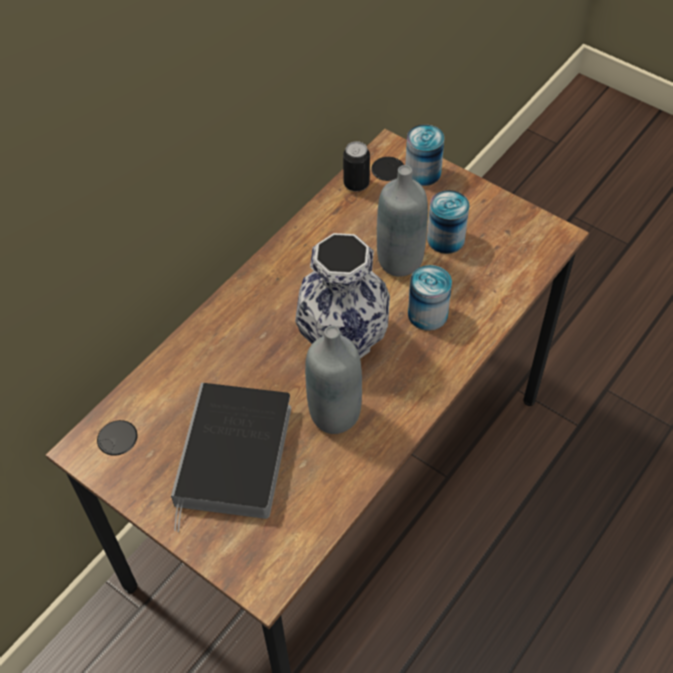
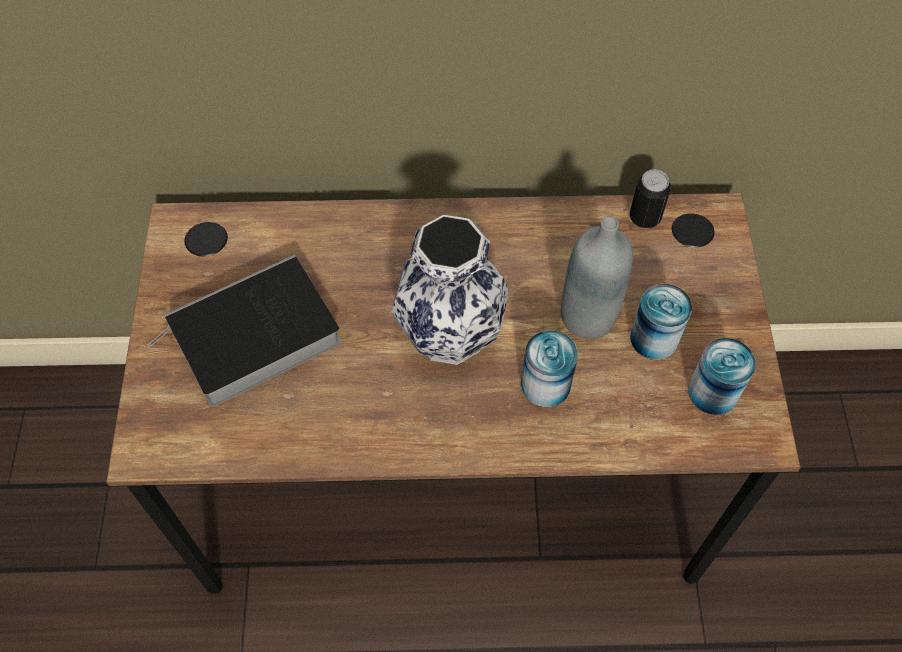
camera: 50 degrees right, 5 degrees up
grey bottle [305,326,362,434] -> none
can [405,124,444,186] -> can moved to [688,338,756,415]

